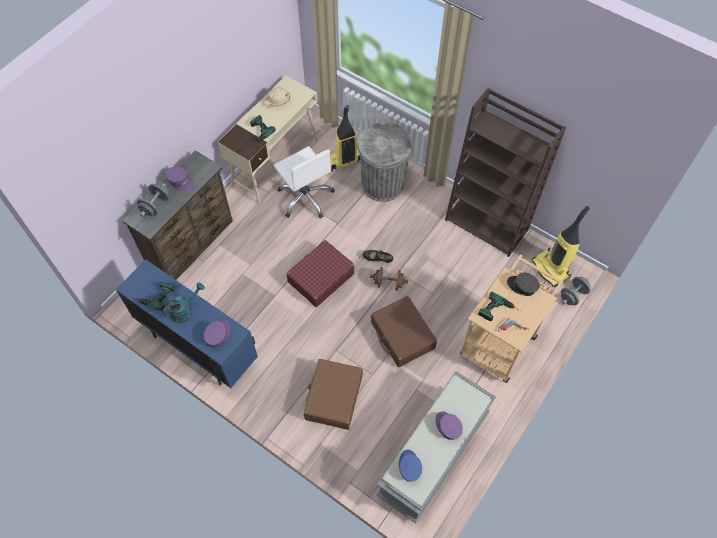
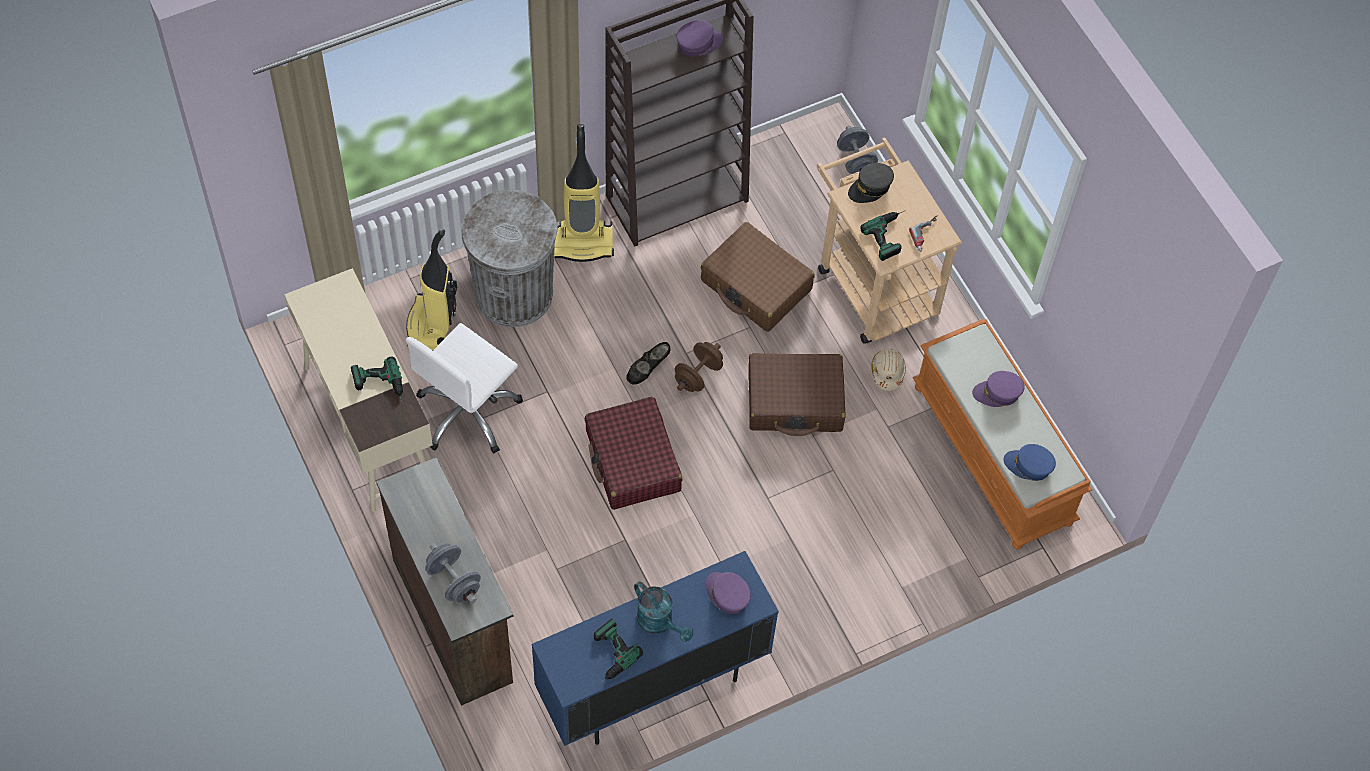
camera: 65 degrees left, 0 degrees up
turquoise watering can [162,283,205,323] -> turquoise watering can turned 150 degrees clockwise [634,581,693,642]
purple cap [166,166,194,192] -> purple cap moved to [676,20,723,56]
beige hard hat [264,87,290,107] -> beige hard hat moved to [871,348,906,391]
white office chair [274,146,335,218] -> white office chair turned 135 degrees clockwise [406,323,523,454]
brown suitcase [304,359,363,430] -> brown suitcase moved to [701,222,815,332]
grey bench [376,371,496,523] -> orange bench [912,319,1092,550]
vacuum cleaner [532,206,590,287] -> vacuum cleaner moved to [554,124,614,262]

